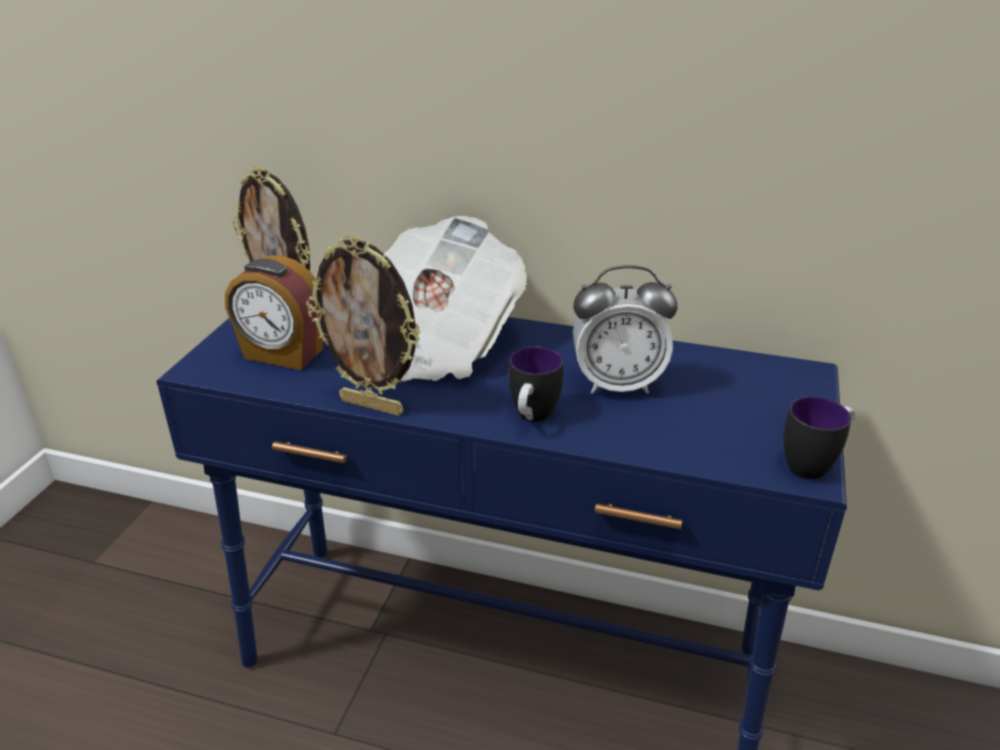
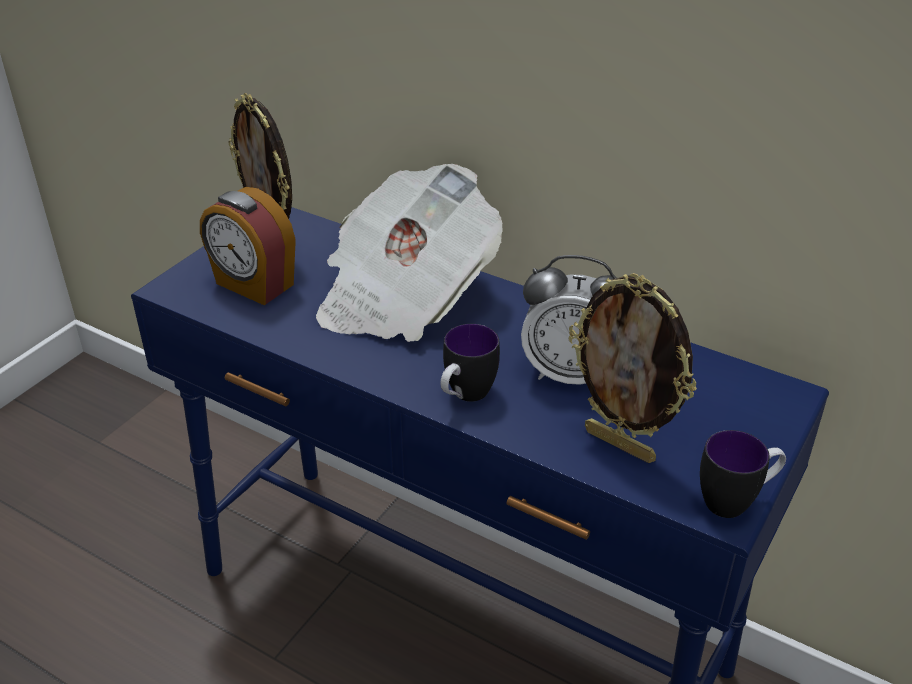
camera: 15 degrees right, 5 degrees up
picture frame [306,235,421,416] -> picture frame moved to [569,273,697,463]

